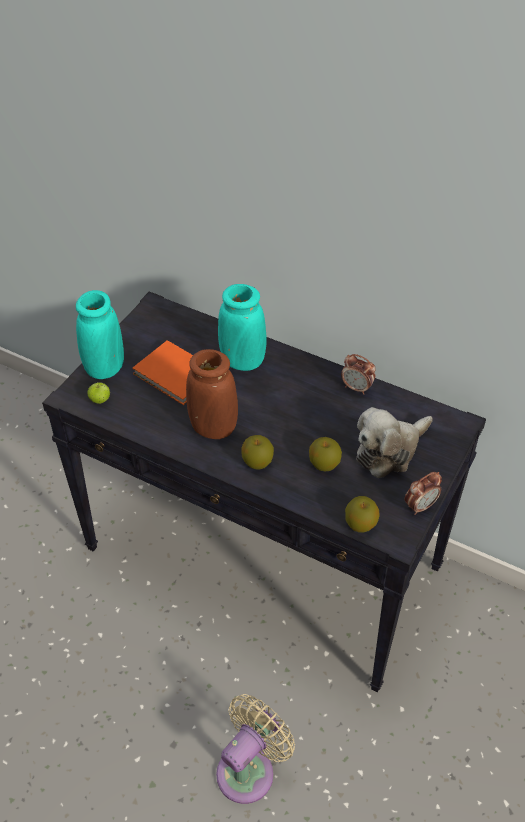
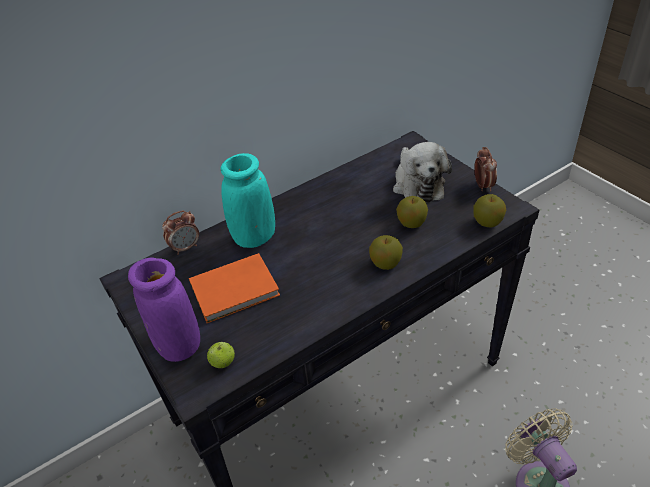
camera: 60 degrees left, 5 degrees down
turquoise vase [76,290,124,379] -> purple vase [128,258,200,362]
brown vase [186,349,238,439] -> none
alarm clock [341,354,376,394] -> alarm clock moved to [162,210,199,255]

